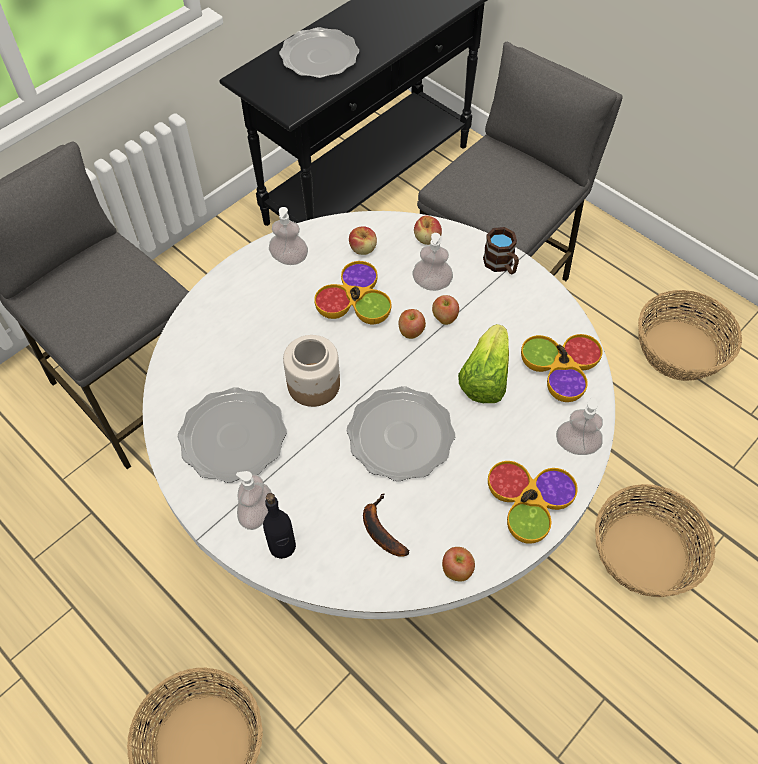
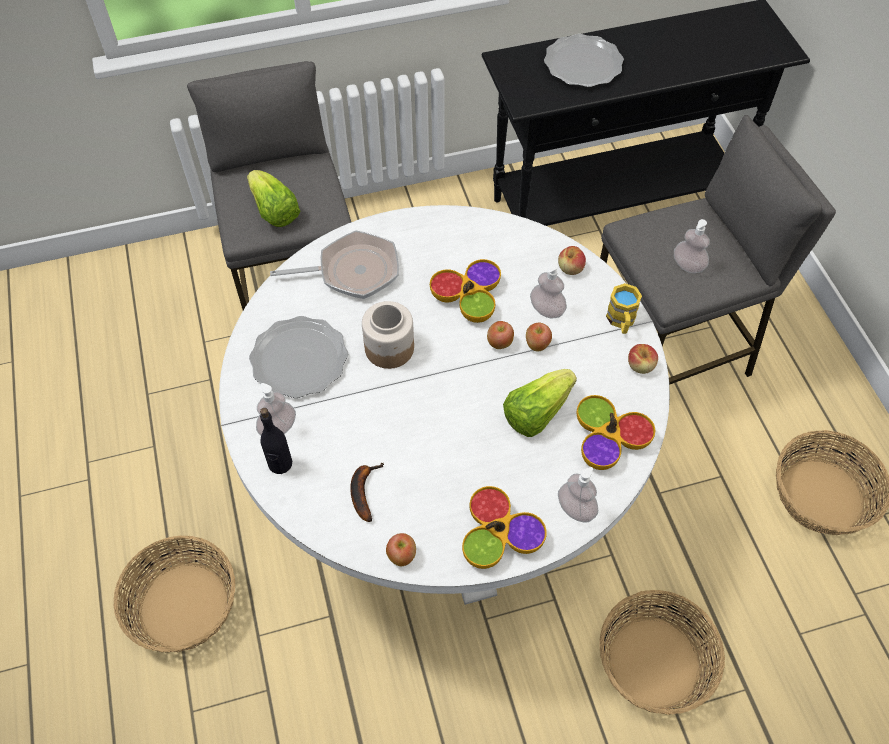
camera: 30 degrees right, 0 degrees up
soap dispenser [269,207,308,265] -> soap dispenser moved to [674,219,710,273]
plate [347,386,455,481] -> none
apple [349,226,377,255] -> apple moved to [628,344,658,374]
brown mug [483,227,519,275] -> yellow mug [606,283,642,334]
none -> lettuce [247,170,300,227]
none -> frying pan [270,230,399,299]

